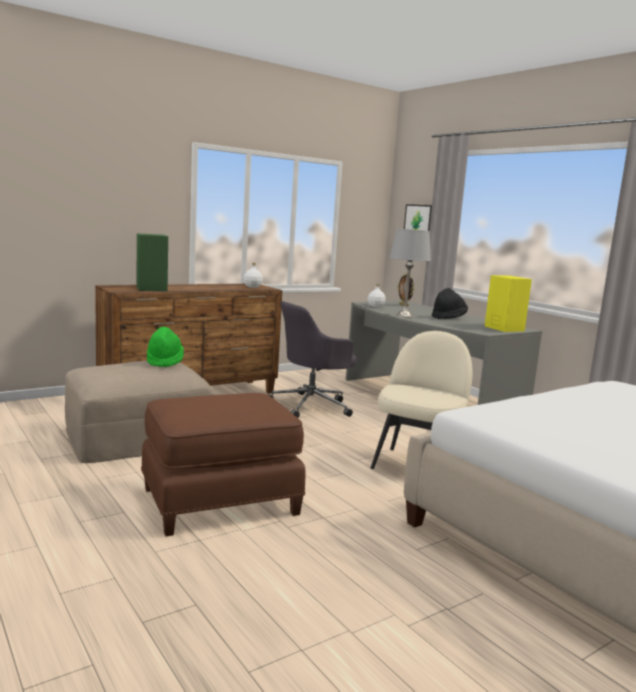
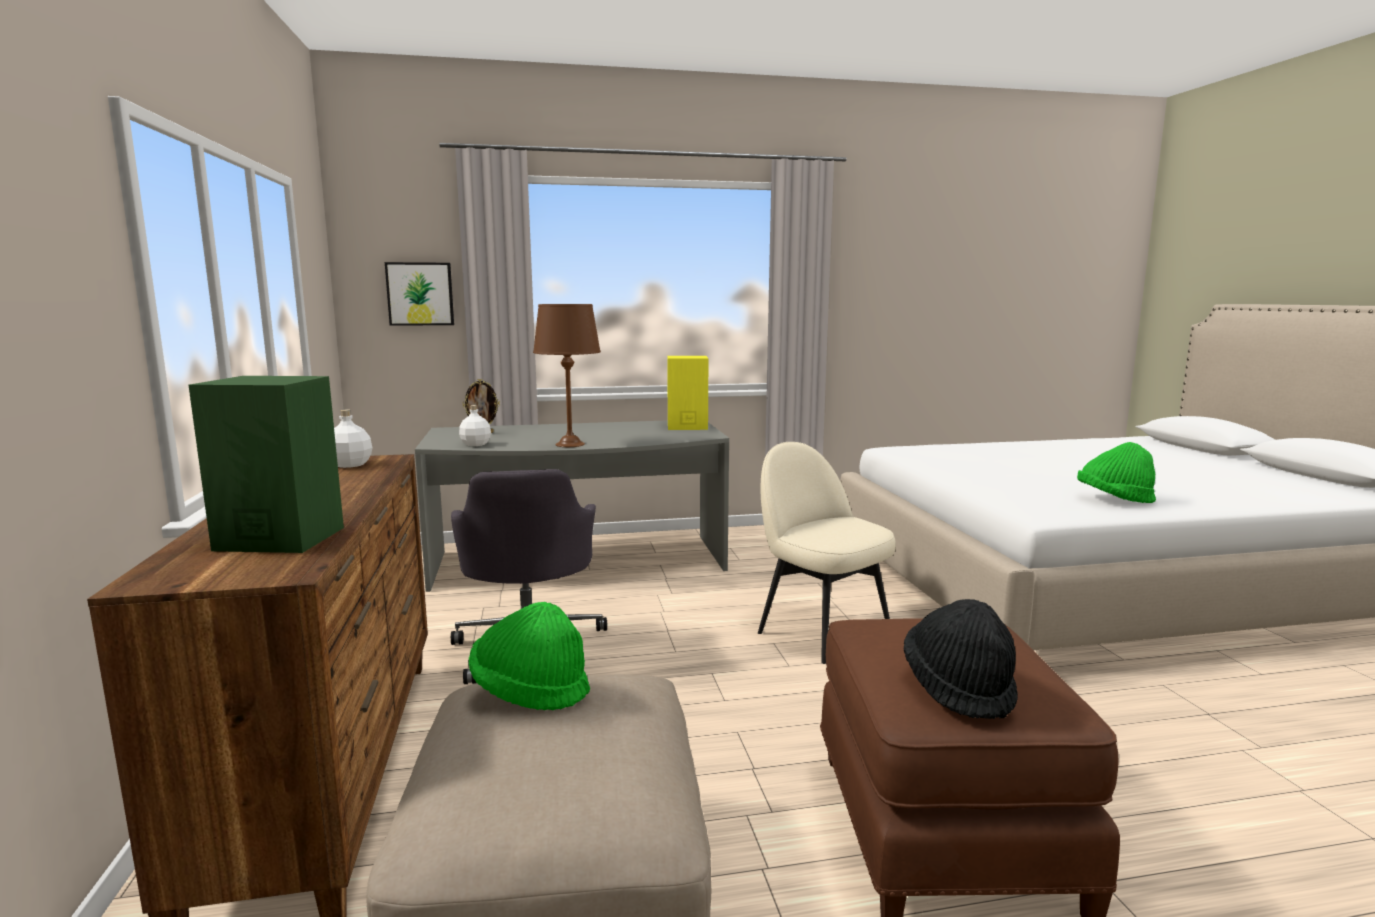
camera: 65 degrees left, 0 degrees up
grey table lamp [390,229,431,317] -> brown table lamp [533,304,601,447]
black hat [432,288,468,319] -> black hat moved to [904,599,1018,719]
none -> green hat [1077,442,1156,503]

